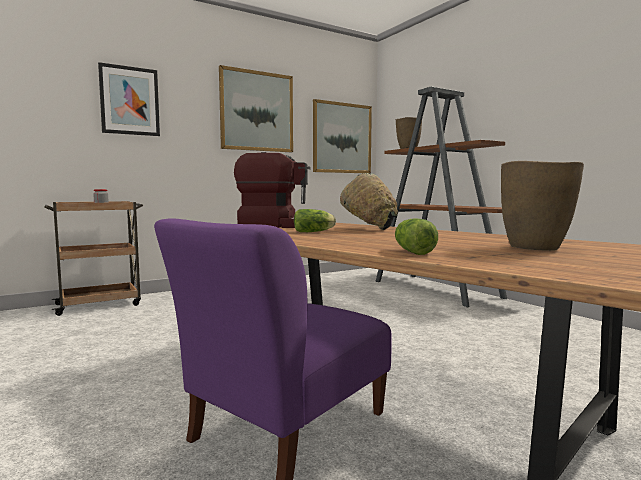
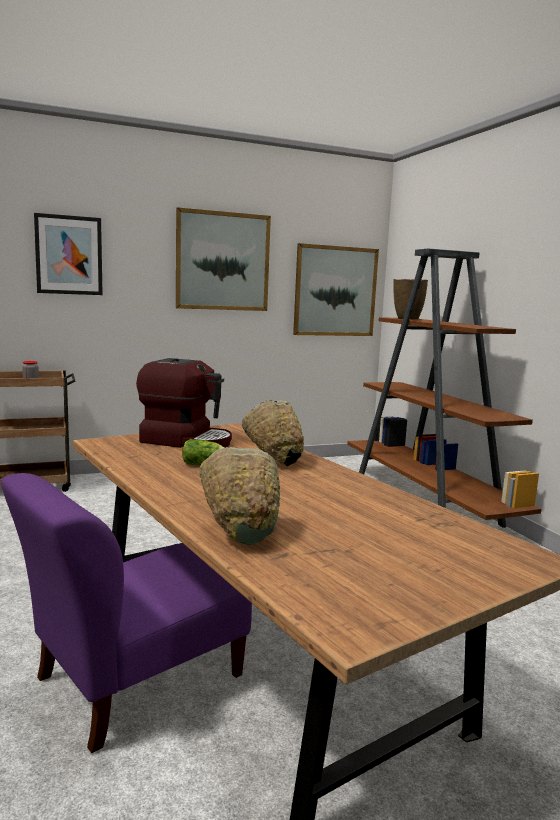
camera: 10 degrees right, 5 degrees up
lettuce [395,218,438,255] -> green bowl [199,447,280,545]
brown vase [501,161,584,251] -> none

